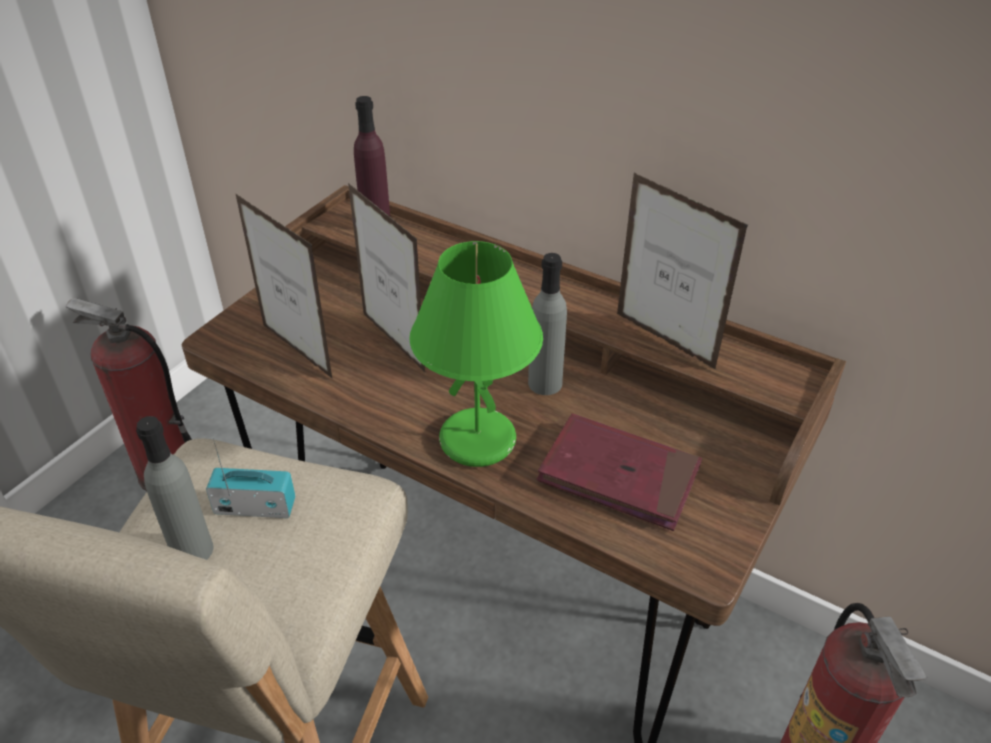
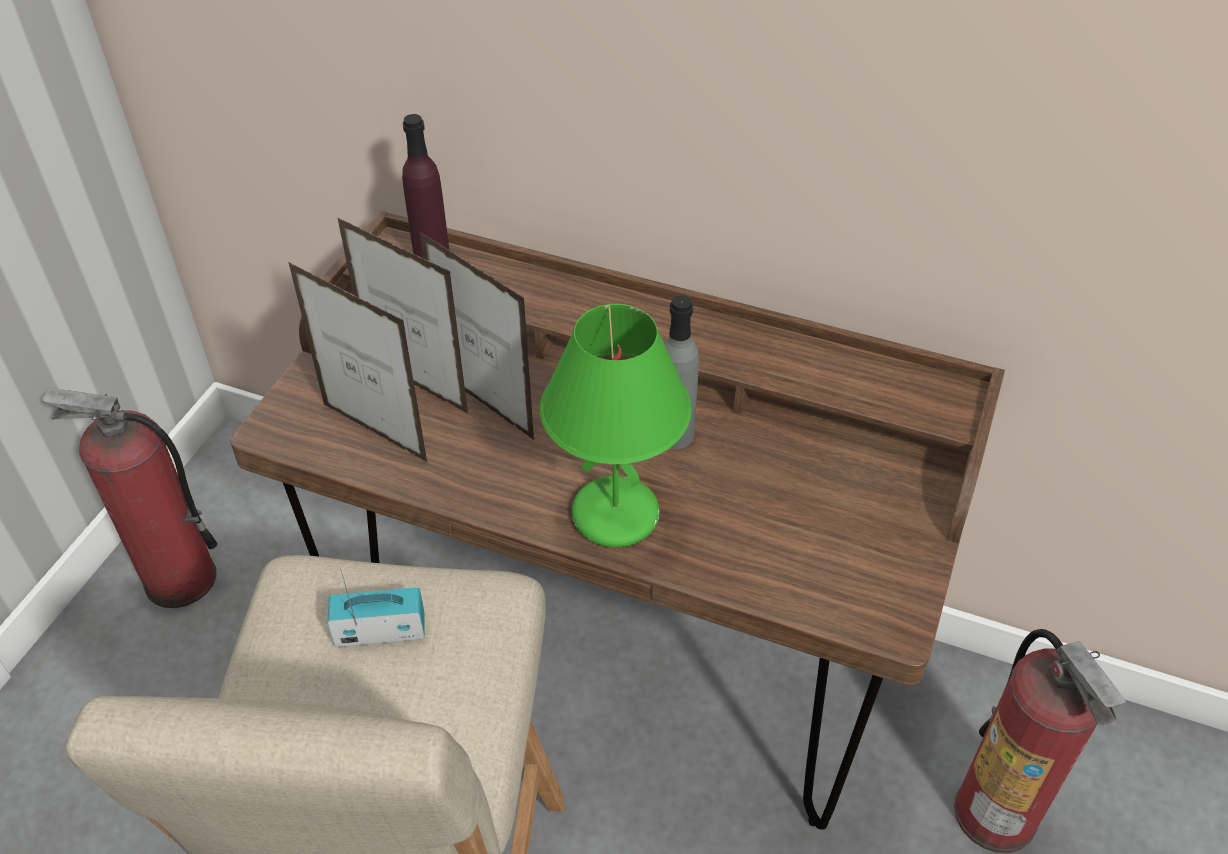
camera: 10 degrees left, 5 degrees up
grey bottle [136,416,213,560] -> none
red book [537,414,702,531] -> none
picture frame [617,173,748,370] -> picture frame moved to [337,217,469,414]

